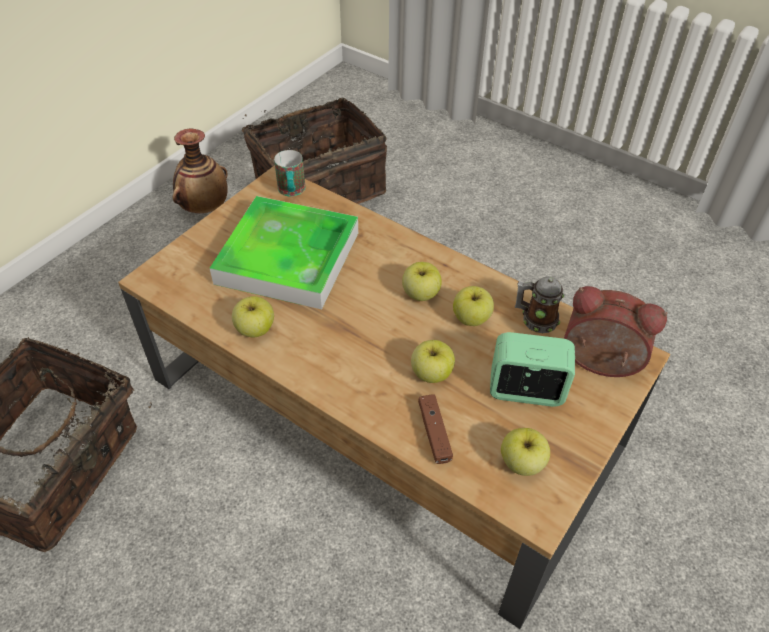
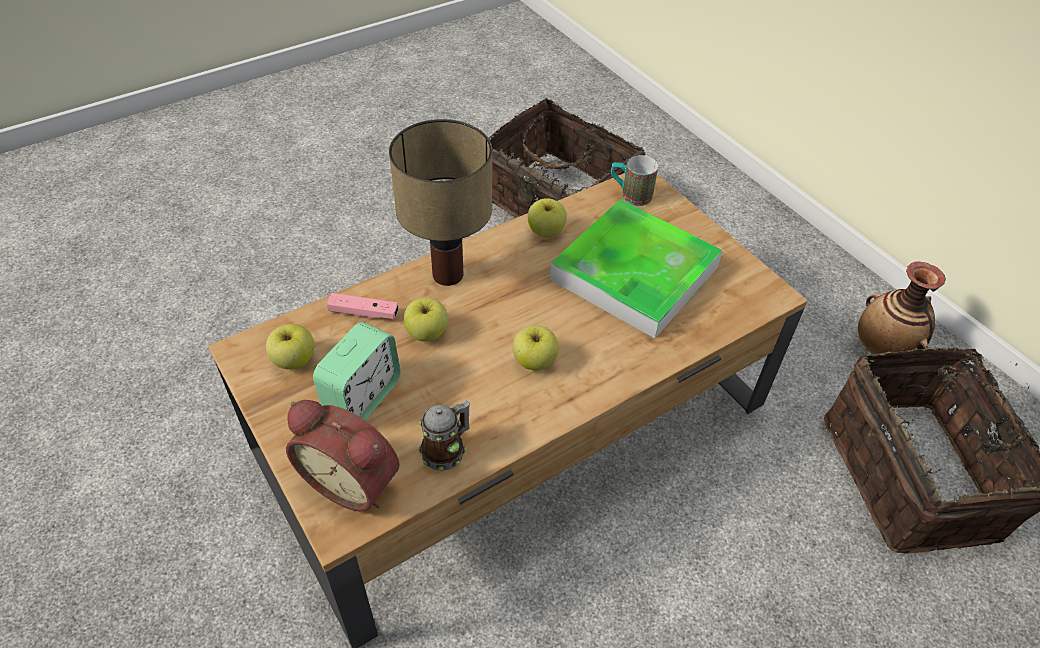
camera: 110 degrees right, 0 degrees up
mug [274,150,305,197] -> mug moved to [611,155,658,206]
brown game controller [418,394,453,464] -> pink game controller [327,293,399,319]
apple [453,286,494,326] -> none
alarm clock [564,286,667,377] -> alarm clock turned 75 degrees clockwise [286,400,399,512]
none -> table lamp [389,119,492,286]

